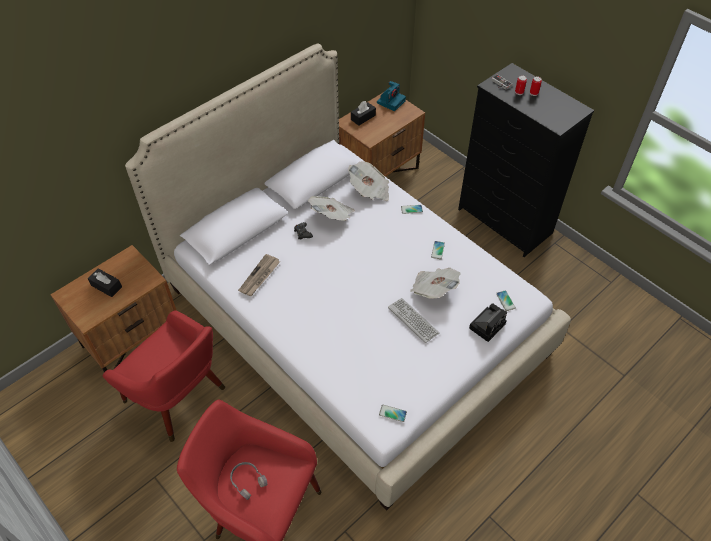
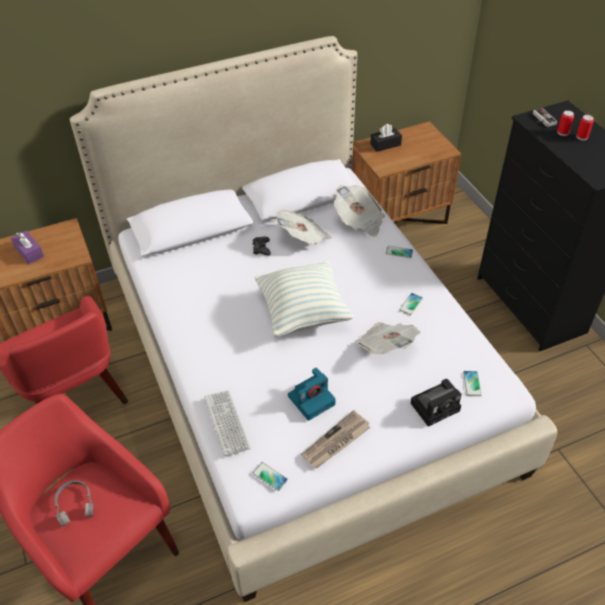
camera: 20 degrees right, 5 degrees down
black tissue box [88,268,122,297] -> purple tissue box [11,231,44,264]
newspaper [238,254,280,296] -> newspaper moved to [301,410,371,468]
camera [377,81,406,111] -> camera moved to [288,368,336,421]
keyboard [388,298,439,343] -> keyboard moved to [204,390,251,456]
none -> pillow [254,261,354,337]

